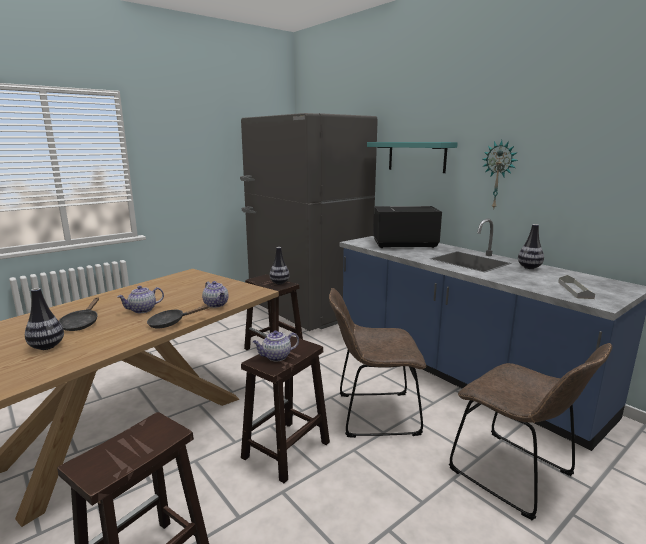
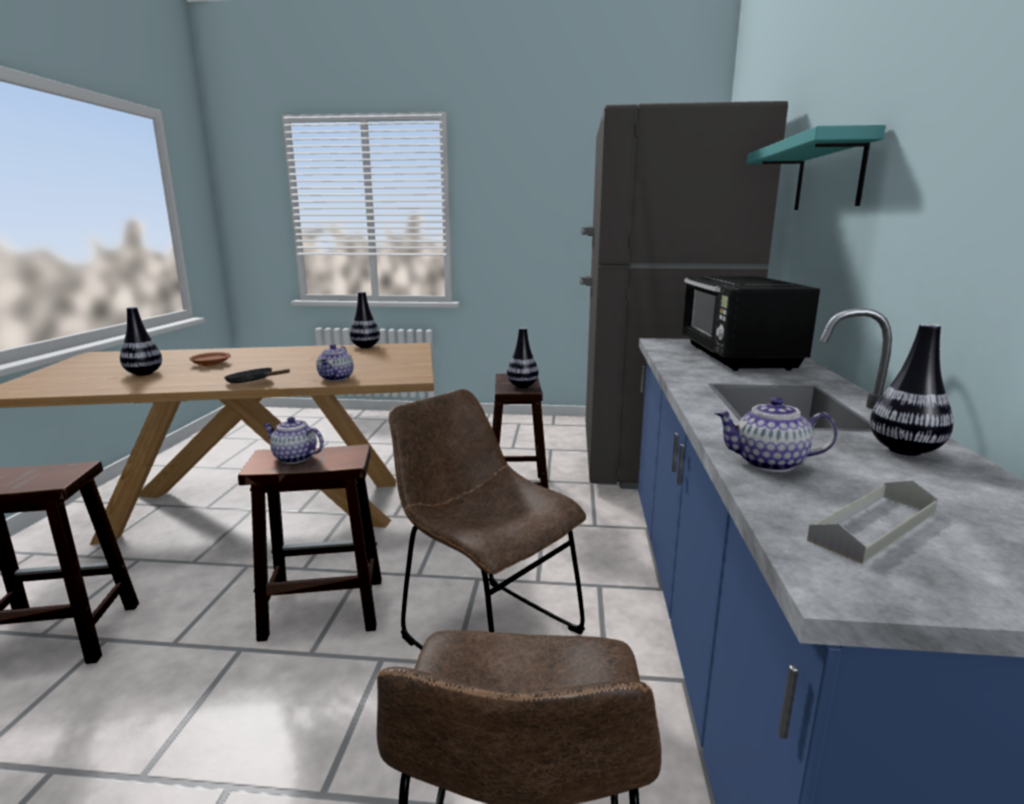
camera: 45 degrees right, 0 degrees up
black frying pan [59,298,99,331] -> brown plate [189,352,231,366]
teapot [117,286,164,313] -> teapot moved to [714,397,837,472]
black microwave [373,206,442,248] -> black microwave turned 135 degrees counterclockwise [682,276,820,371]
wall clock [482,140,518,210] -> none
none -> vase [350,292,380,348]

